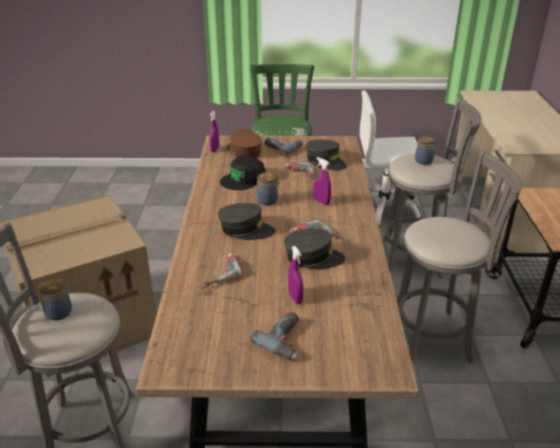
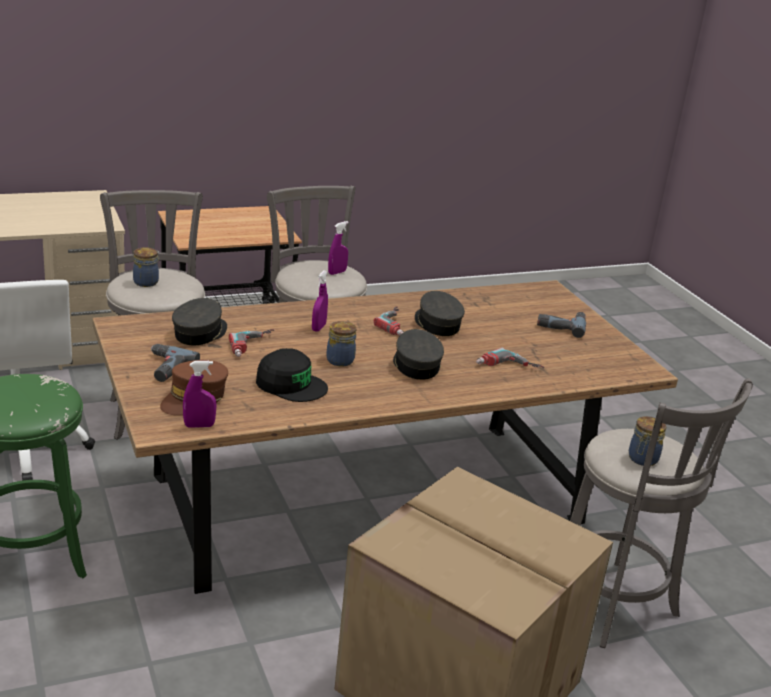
camera: 115 degrees left, 5 degrees down
purple spray bottle [288,246,303,304] -> purple spray bottle moved to [328,221,349,275]

